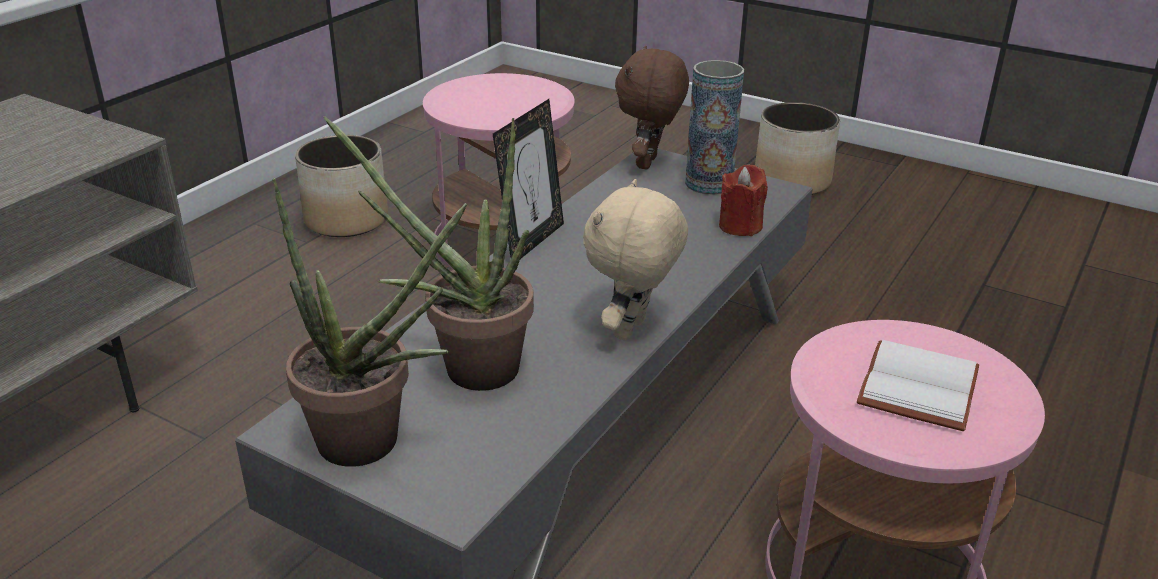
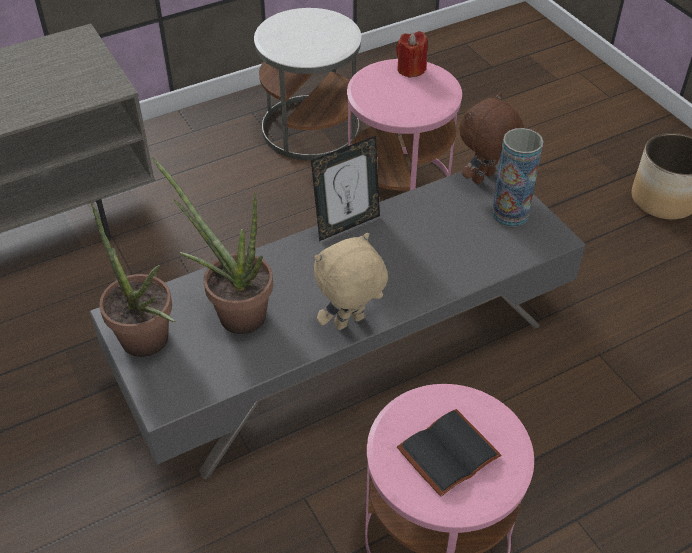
camera: 30 degrees right, 15 degrees up
planter [295,135,388,237] -> white side table [254,8,361,161]
red candle [719,165,768,236] -> red candle moved to [396,31,428,78]
white book [857,340,979,431] -> black book [397,409,501,497]

